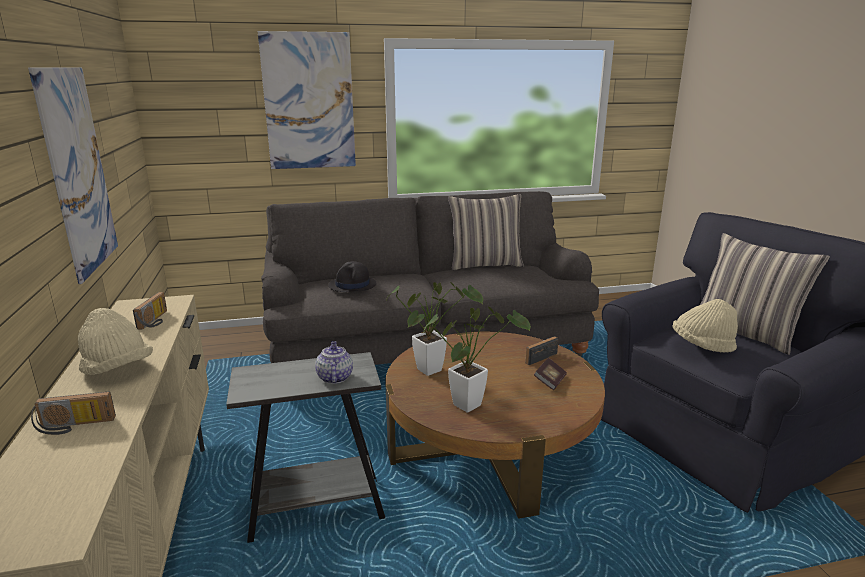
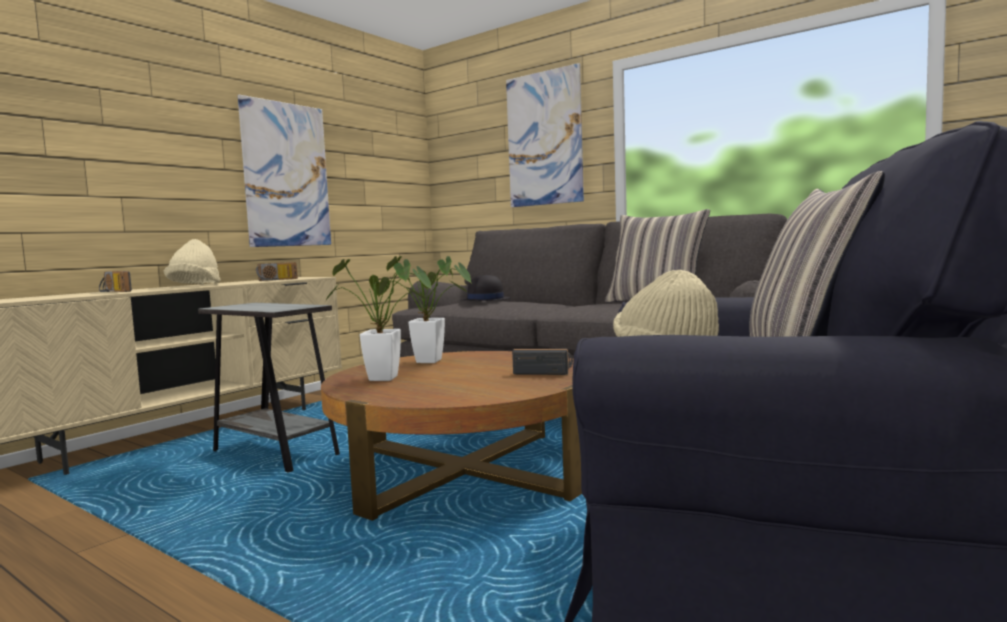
camera: 50 degrees right, 15 degrees down
teapot [315,341,353,384] -> none
book [534,358,567,390] -> none

